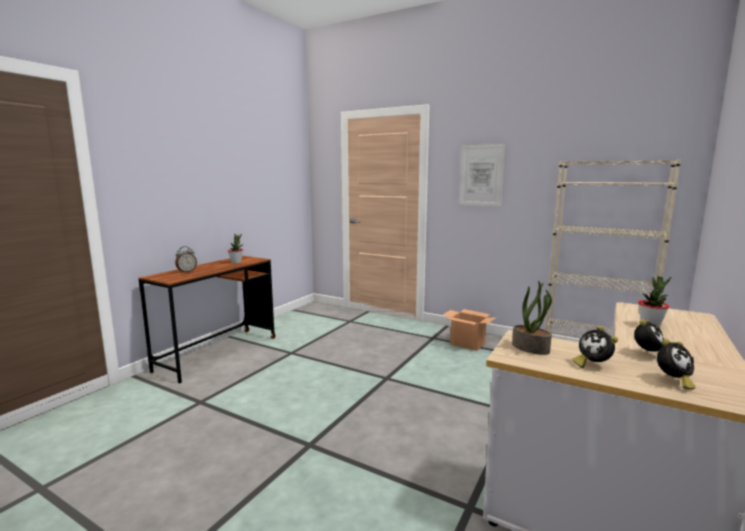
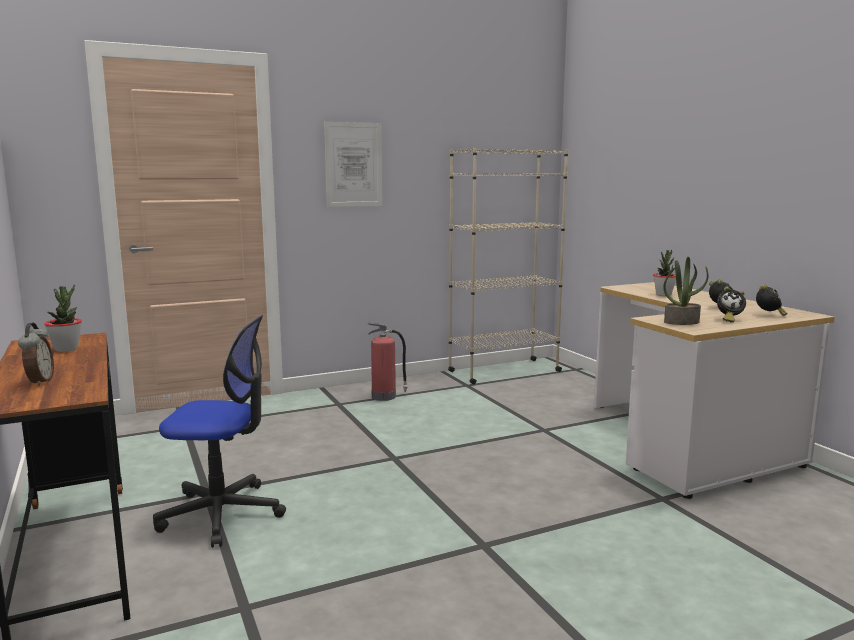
camera: 55 degrees left, 0 degrees up
cardboard box [443,309,496,351] -> fire extinguisher [367,323,408,401]
none -> office chair [153,315,286,548]

